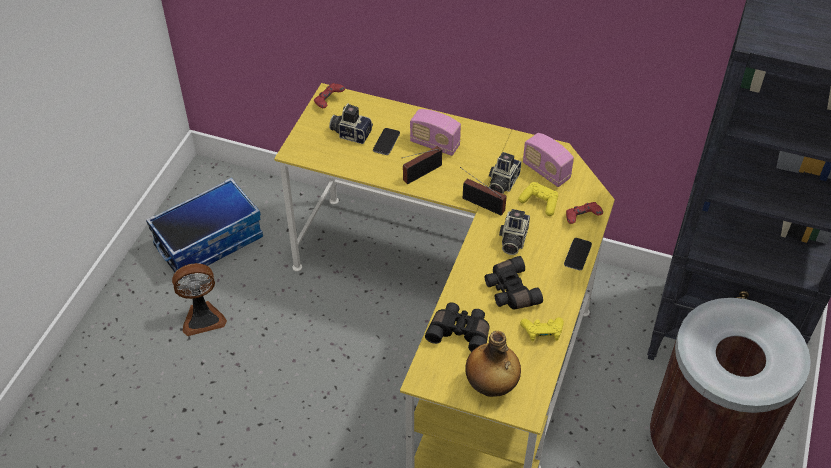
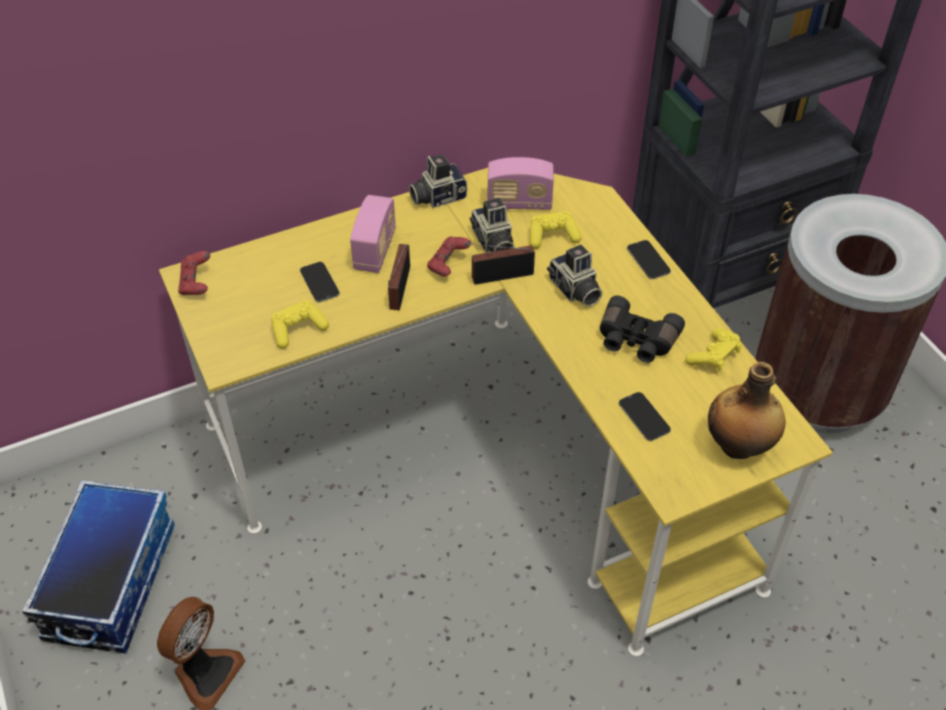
camera: 45 degrees left, 0 degrees up
camera [329,103,373,144] -> camera moved to [409,155,467,208]
radio [410,109,461,156] -> radio turned 60 degrees counterclockwise [350,195,396,273]
black binoculars [425,303,490,352] -> phone [619,392,671,441]
red game controller [566,202,603,224] -> red game controller moved to [427,236,471,277]
none -> yellow game controller [271,300,329,349]

